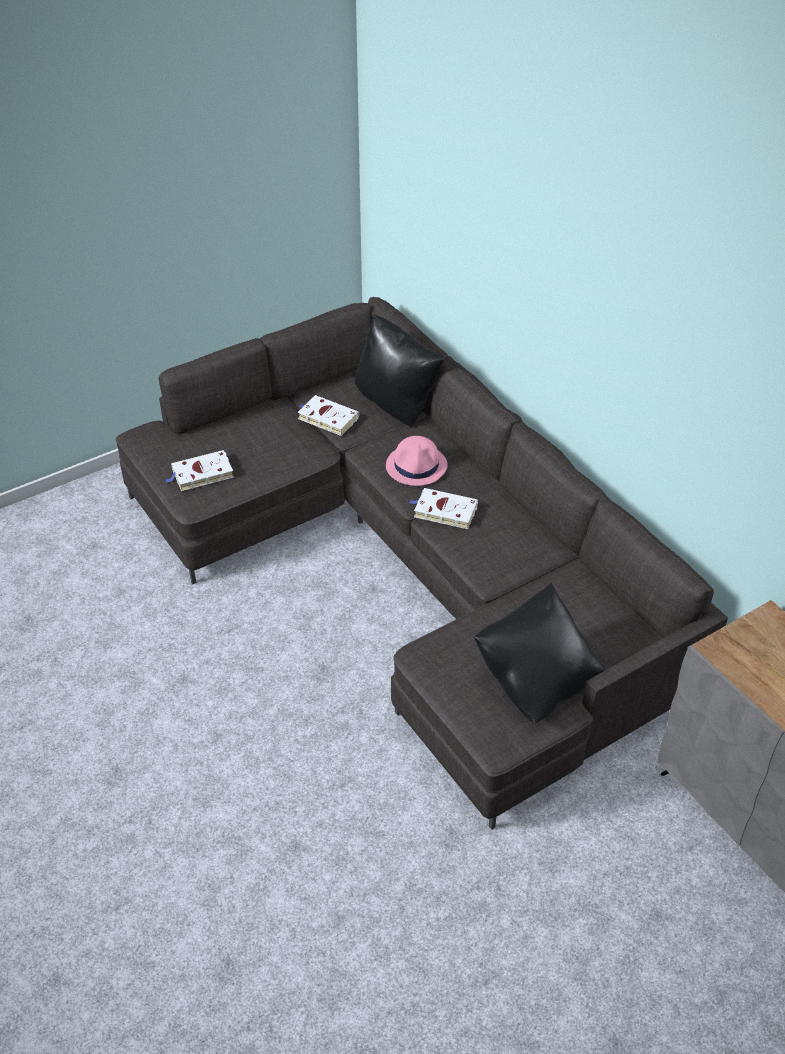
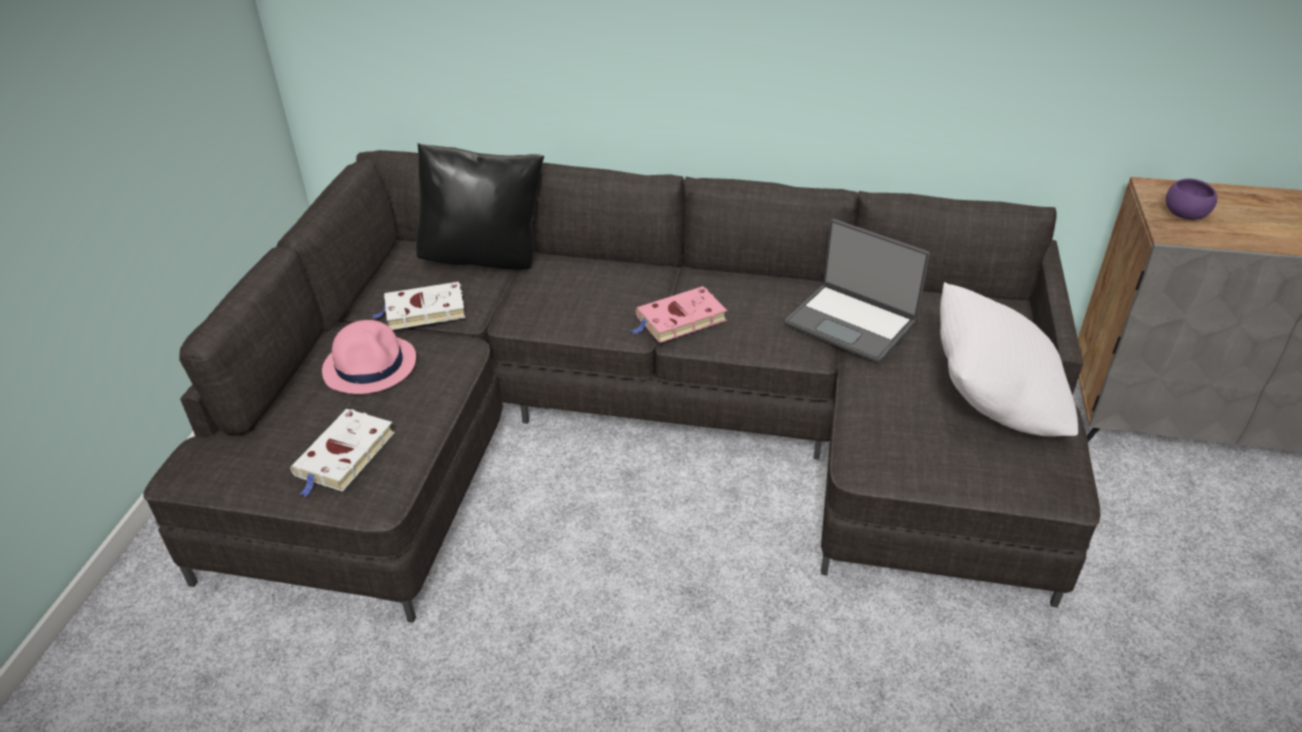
camera: 45 degrees left, 5 degrees down
pink hat [386,436,448,486] -> pink hat moved to [322,320,416,394]
white book [409,488,478,529] -> pink book [631,286,727,343]
black pillow [474,583,607,724] -> white pillow [940,282,1078,436]
none -> laptop [785,219,930,363]
none -> purple bowl [1166,178,1217,220]

